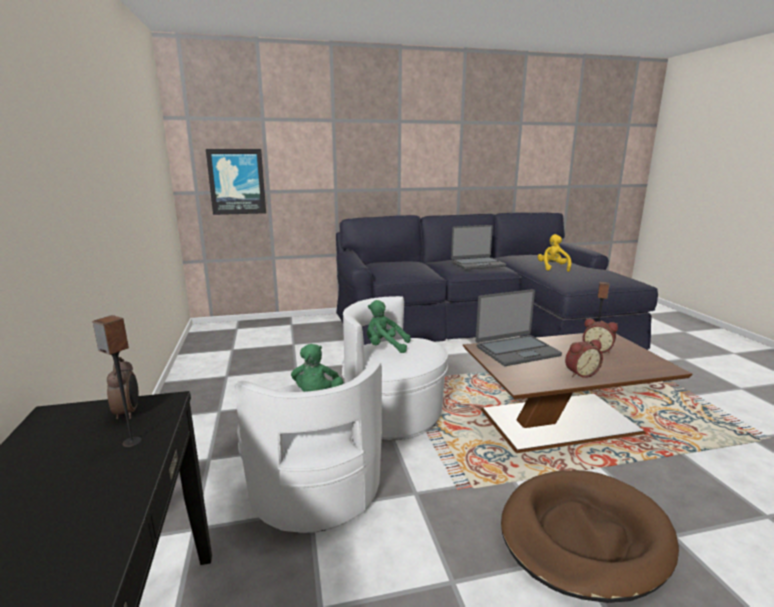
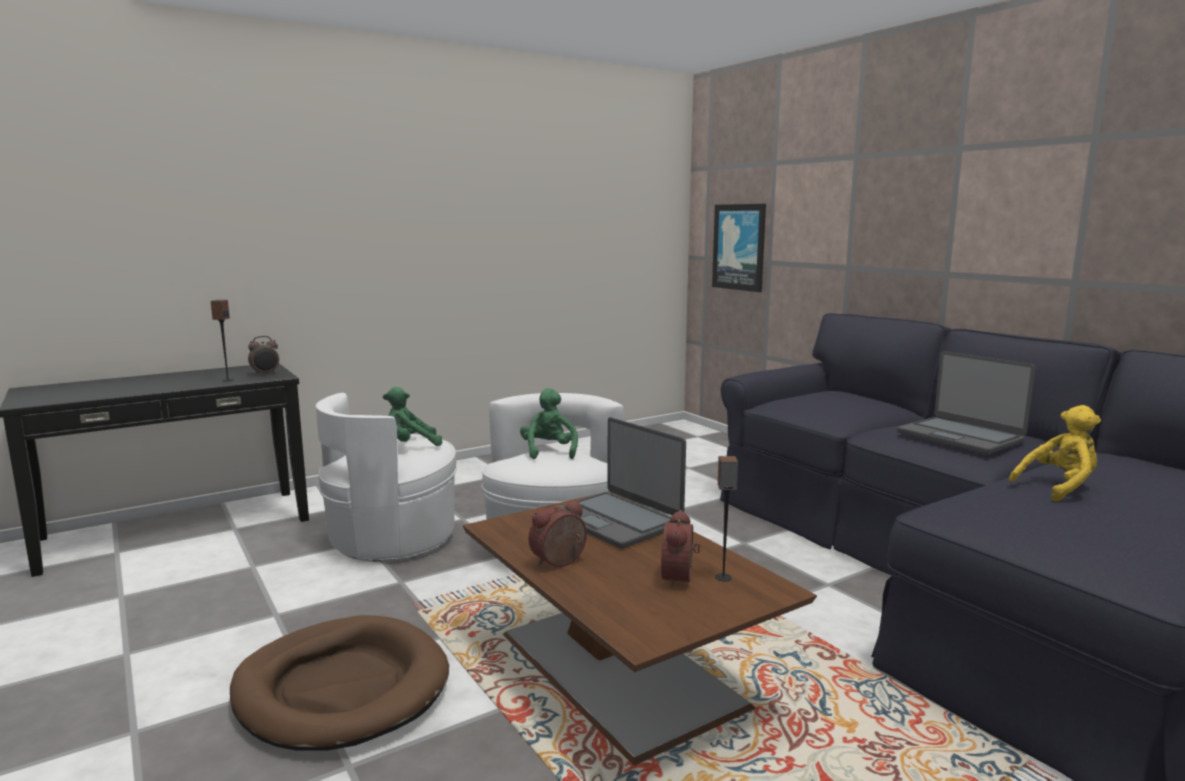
camera: 70 degrees right, 5 degrees down
alarm clock [565,340,603,378] -> alarm clock turned 90 degrees clockwise [528,500,587,567]

